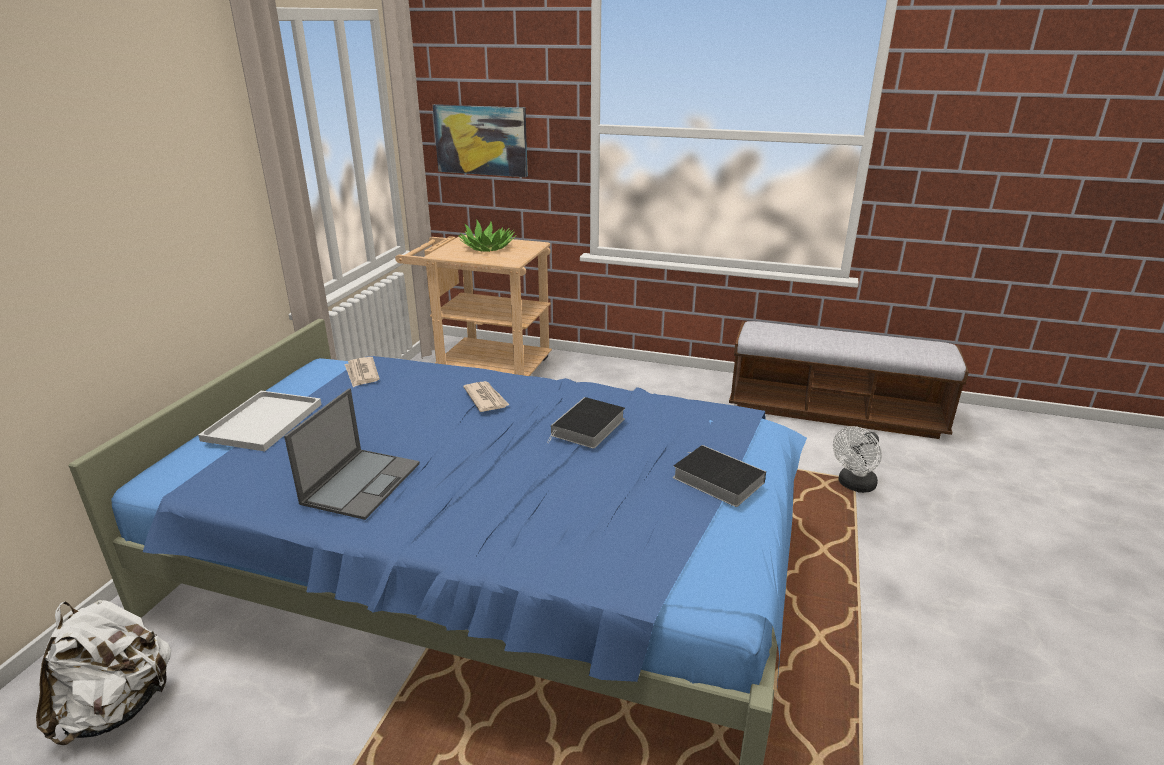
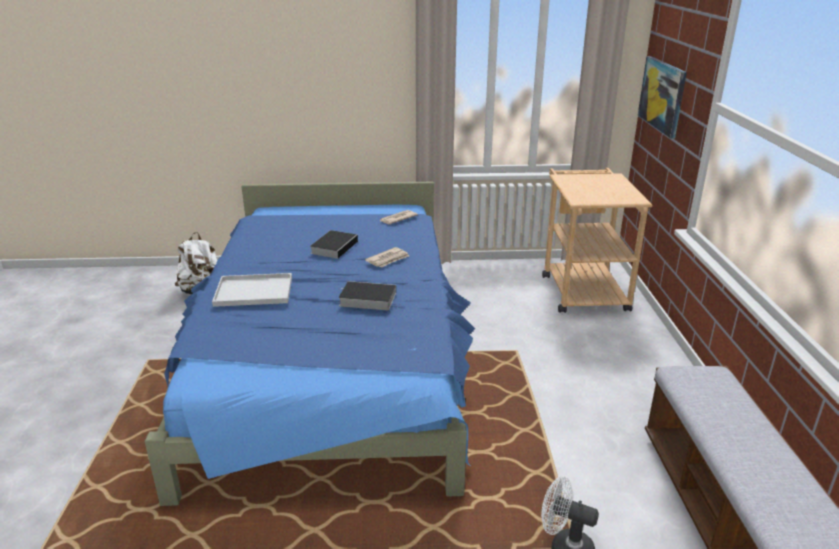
camera: 70 degrees right, 0 degrees up
white tray [198,391,322,451] -> white tray moved to [212,273,292,307]
laptop [284,388,420,520] -> none
potted plant [458,219,517,252] -> none
book [673,445,766,507] -> book moved to [310,230,359,259]

